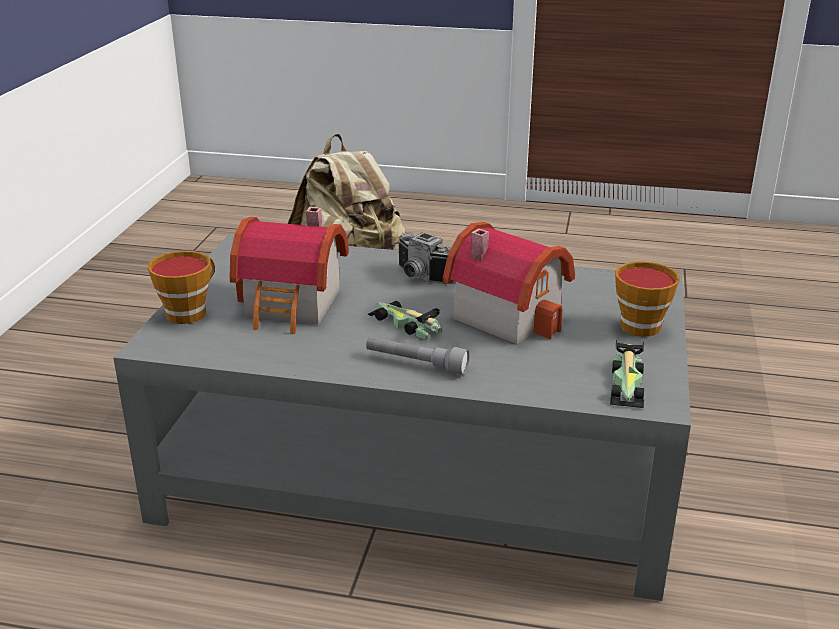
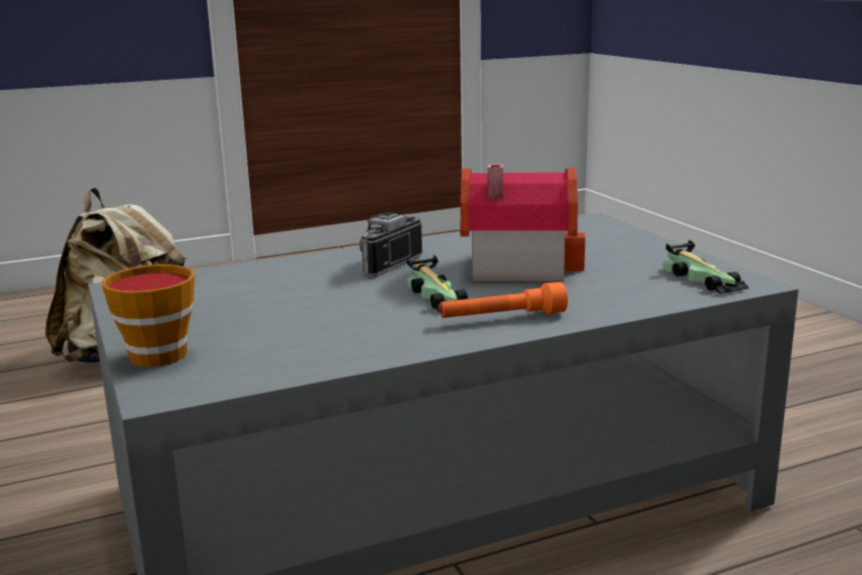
camera: 35 degrees left, 10 degrees down
toy house [229,207,349,334] -> none
grey flashlight [366,337,469,375] -> orange flashlight [439,282,568,318]
toy car [368,301,442,340] -> toy car turned 120 degrees counterclockwise [407,255,468,312]
camera [398,232,456,284] -> camera turned 120 degrees clockwise [359,212,423,277]
cup [615,261,679,337] -> none

